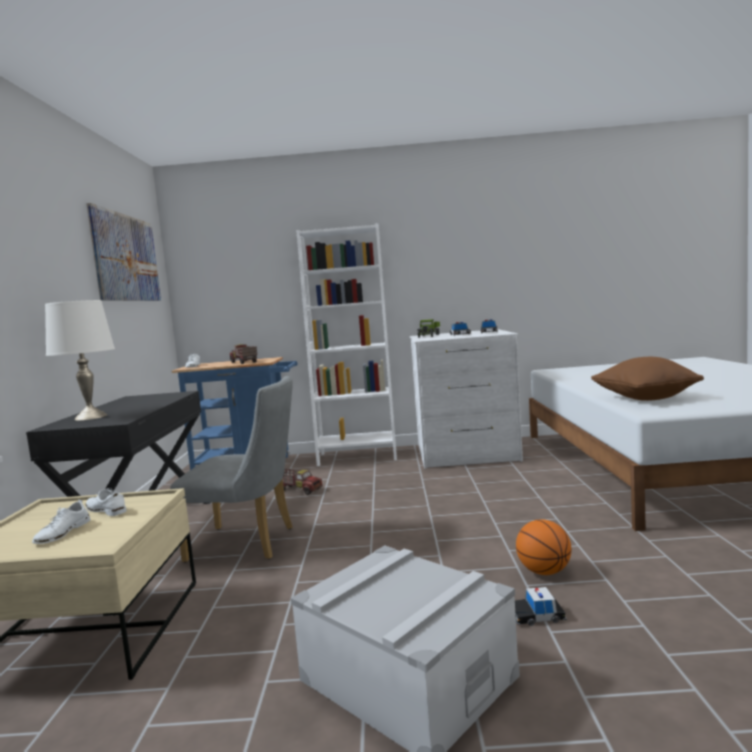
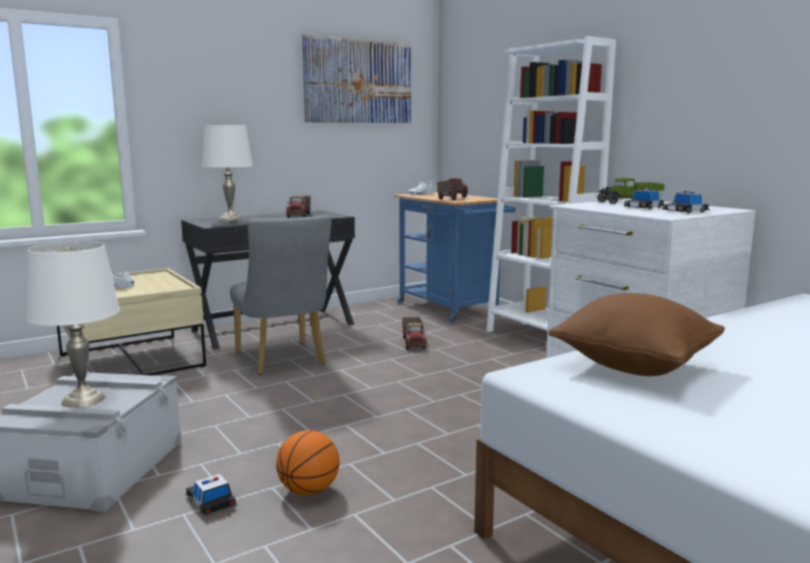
camera: 55 degrees right, 5 degrees up
white shoe [86,488,127,516] -> none
none -> white table lamp [26,241,120,408]
none -> toy truck [286,196,311,218]

